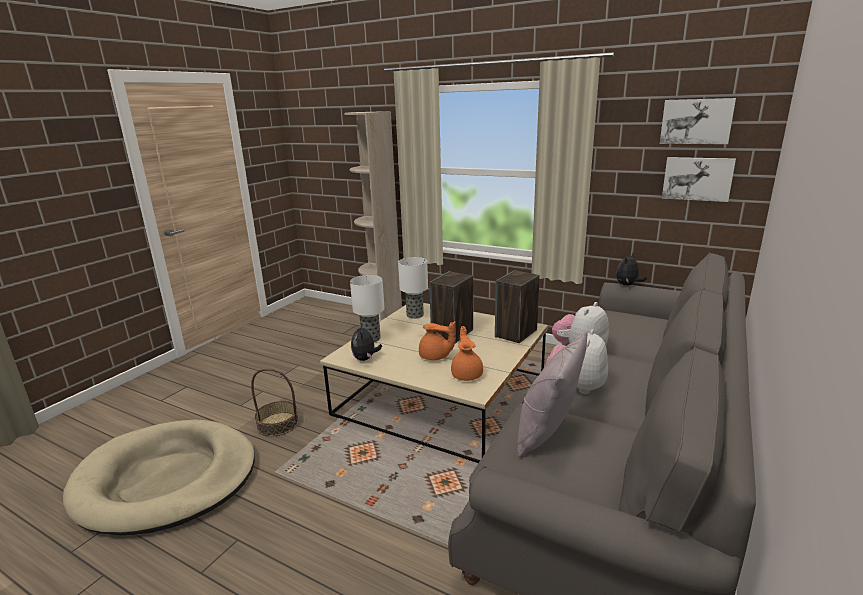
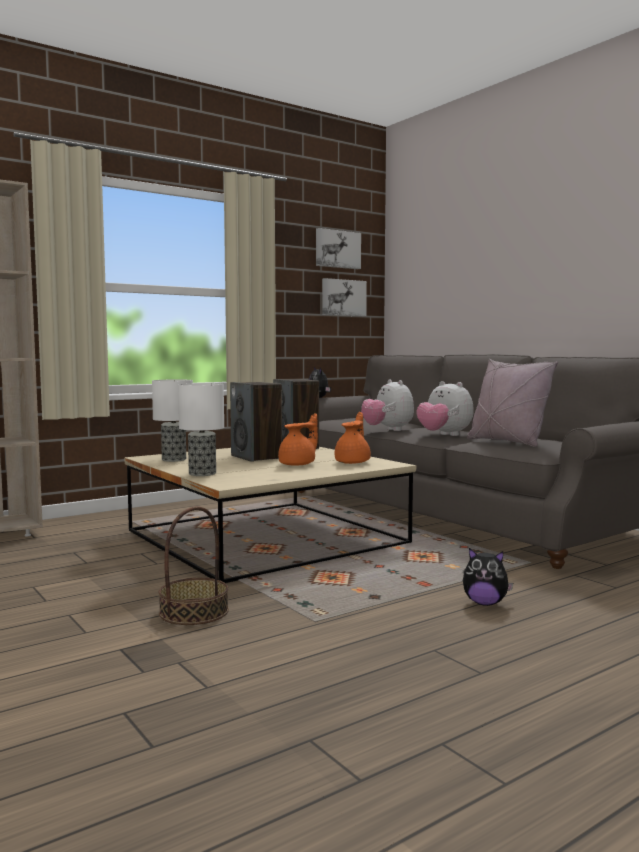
camera: 65 degrees left, 15 degrees down
beige dog bed [63,420,255,536] -> none
plush toy [351,323,382,361] -> plush toy moved to [463,548,513,606]
orange teapot [451,326,483,381] -> orange teapot turned 90 degrees clockwise [335,412,371,464]

